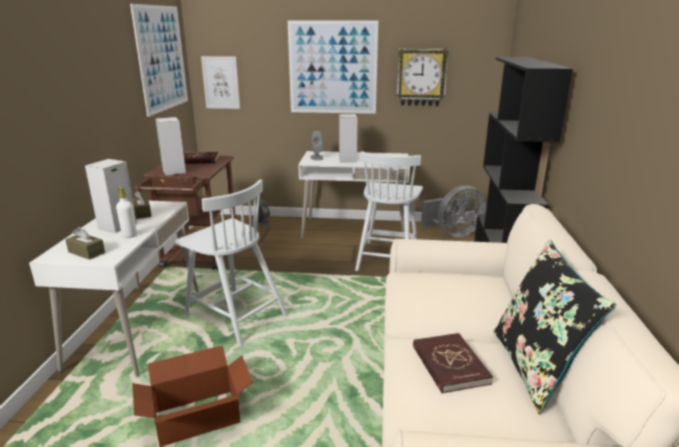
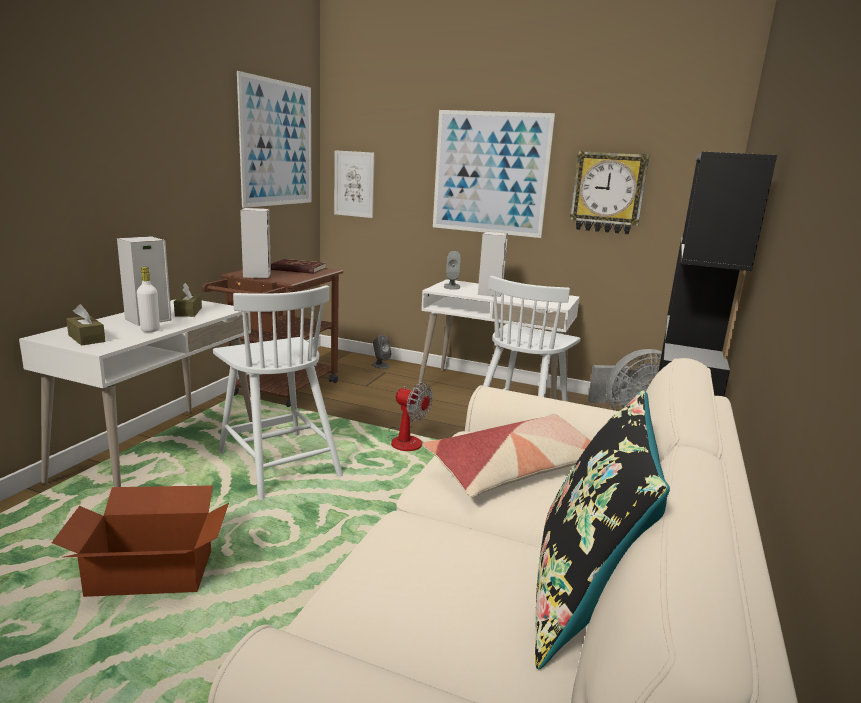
camera: 15 degrees right, 5 degrees down
red book [413,333,493,393] -> none
none -> fan [388,382,433,451]
none -> pillow [422,414,591,497]

